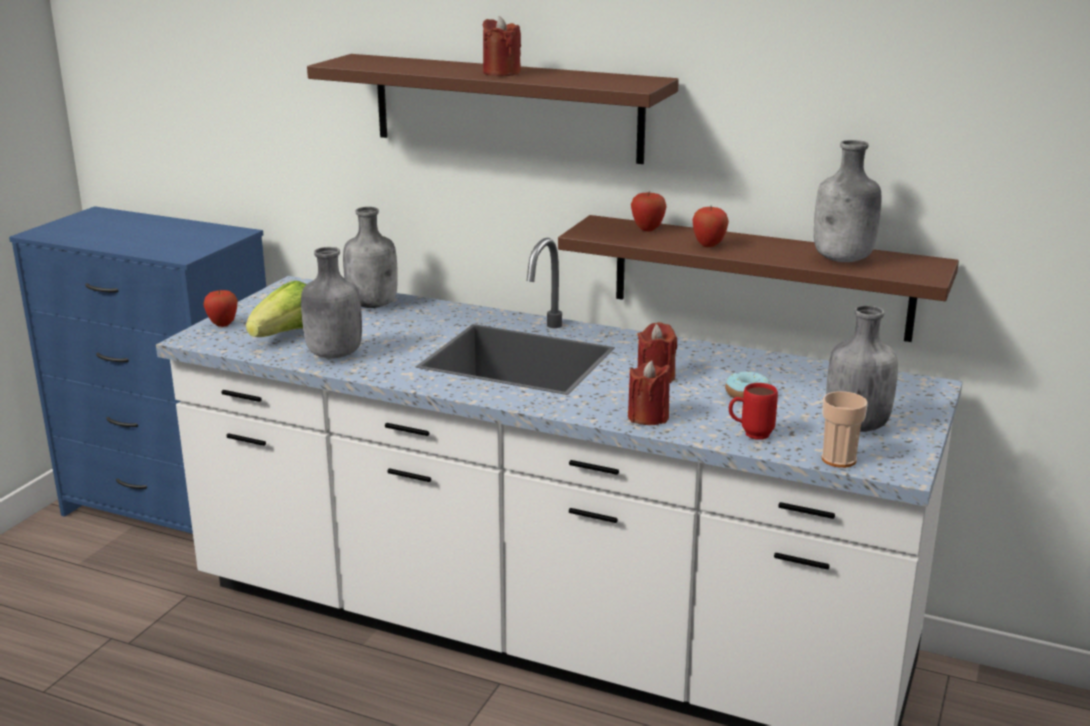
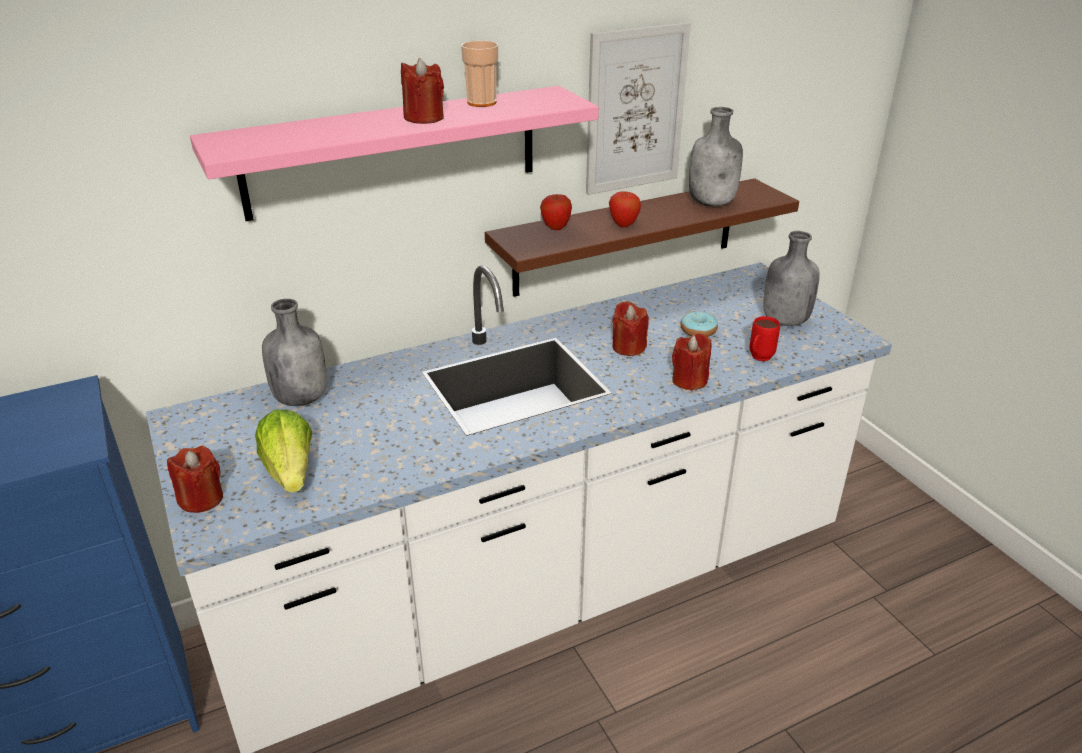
camera: 50 degrees left, 10 degrees up
apple [203,289,238,327] -> red candle [167,446,223,513]
grey bottle [301,247,362,359] -> none
brown shelf [307,54,679,164] -> pink shelf [190,86,599,221]
cup [821,391,868,468] -> cup moved to [461,41,498,107]
none -> picture [586,22,691,195]

